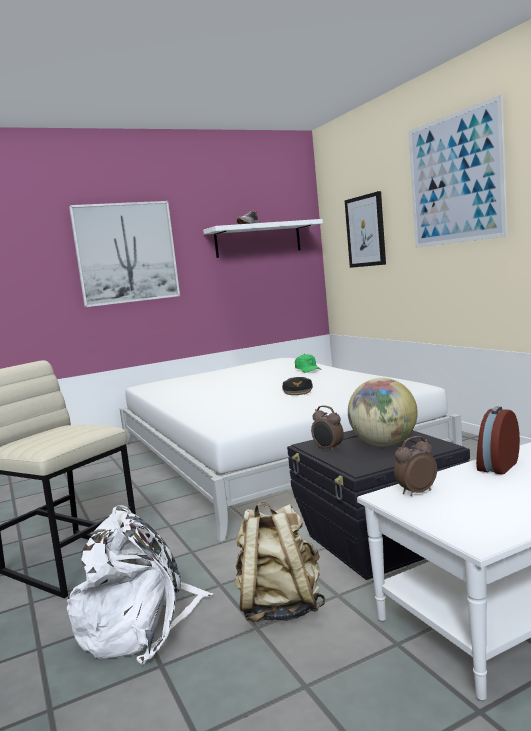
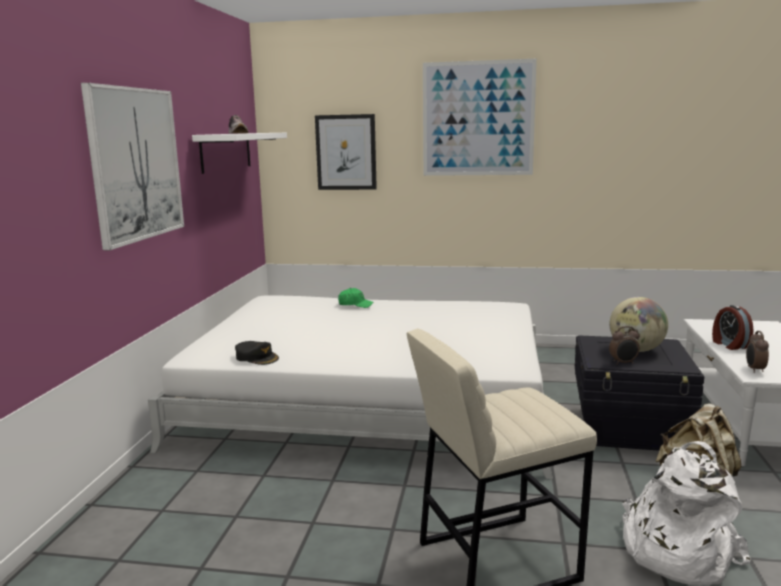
camera: 55 degrees left, 5 degrees up
black cap [282,377,313,395] -> black cap moved to [235,341,279,365]

